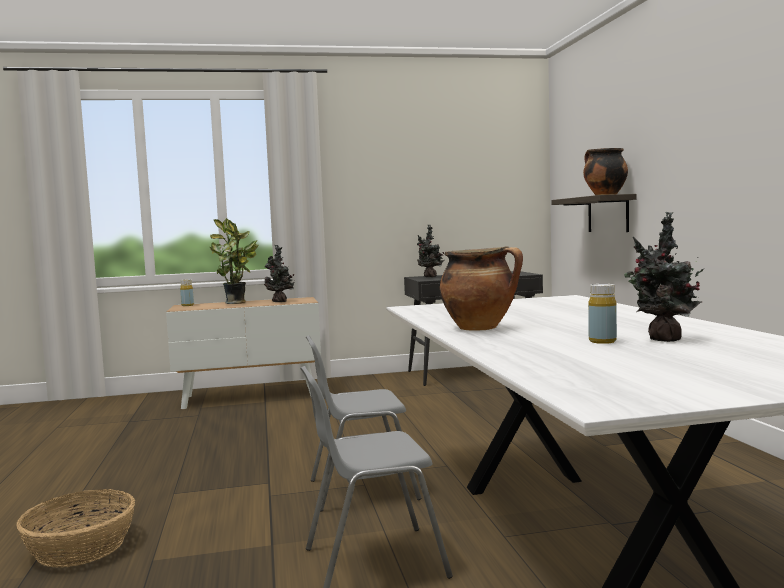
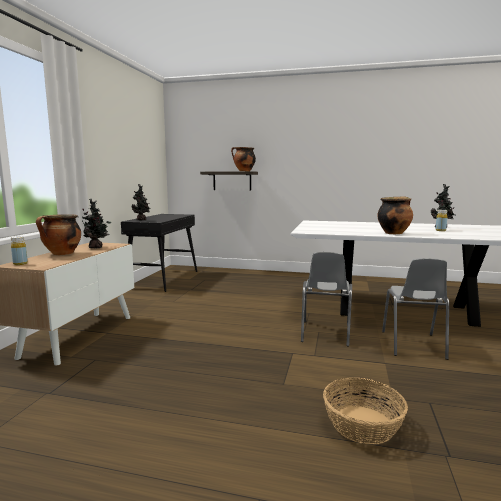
camera: 65 degrees left, 5 degrees up
potted plant [210,218,258,304] -> cooking pot [36,214,81,255]

